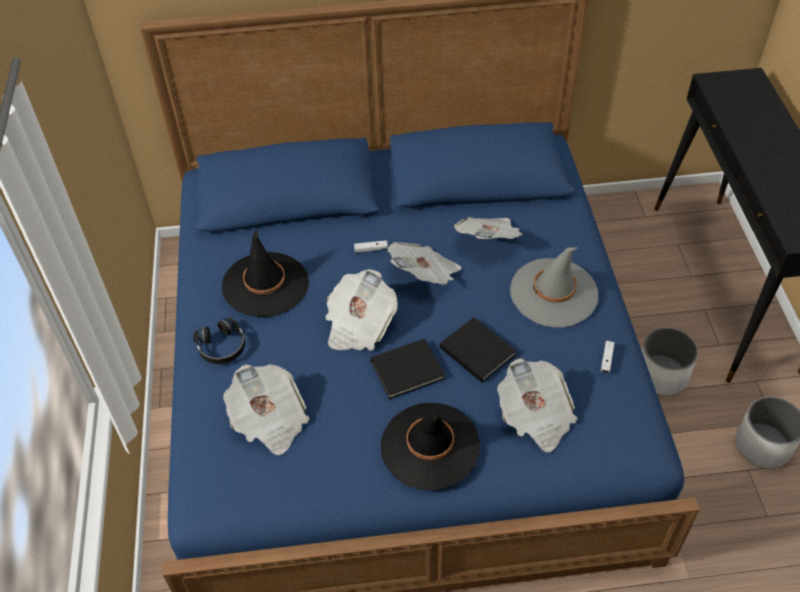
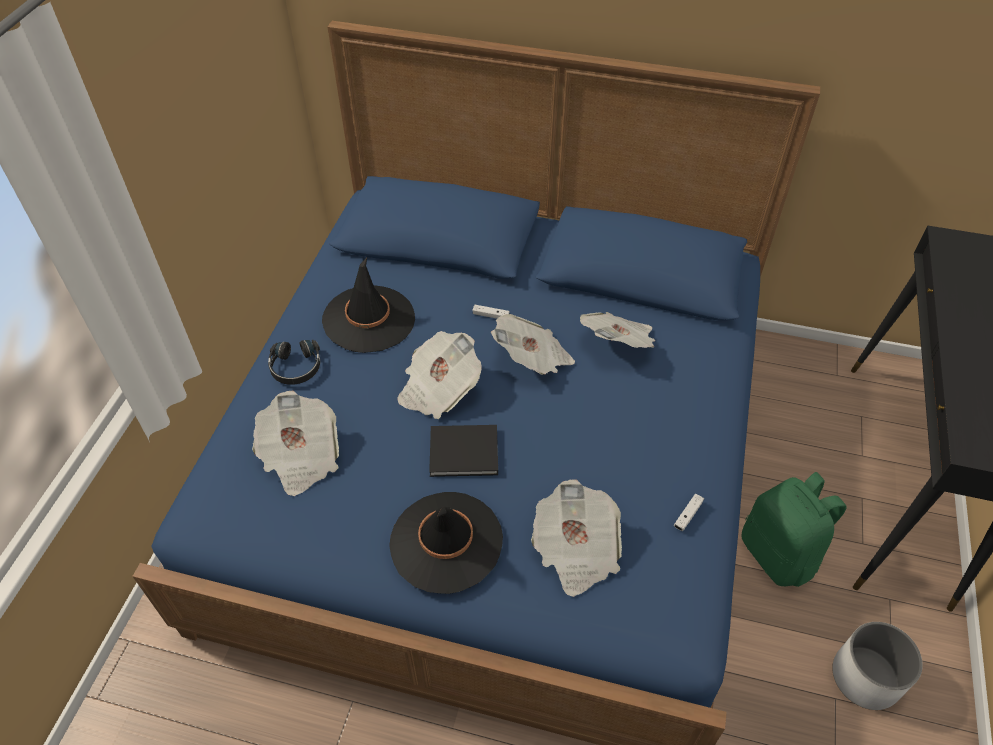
camera: 20 degrees right, 0 degrees up
black book [440,317,516,382] -> none
grey hat [510,247,598,327] -> none
white planter [641,327,698,395] -> green backpack [742,472,847,587]

